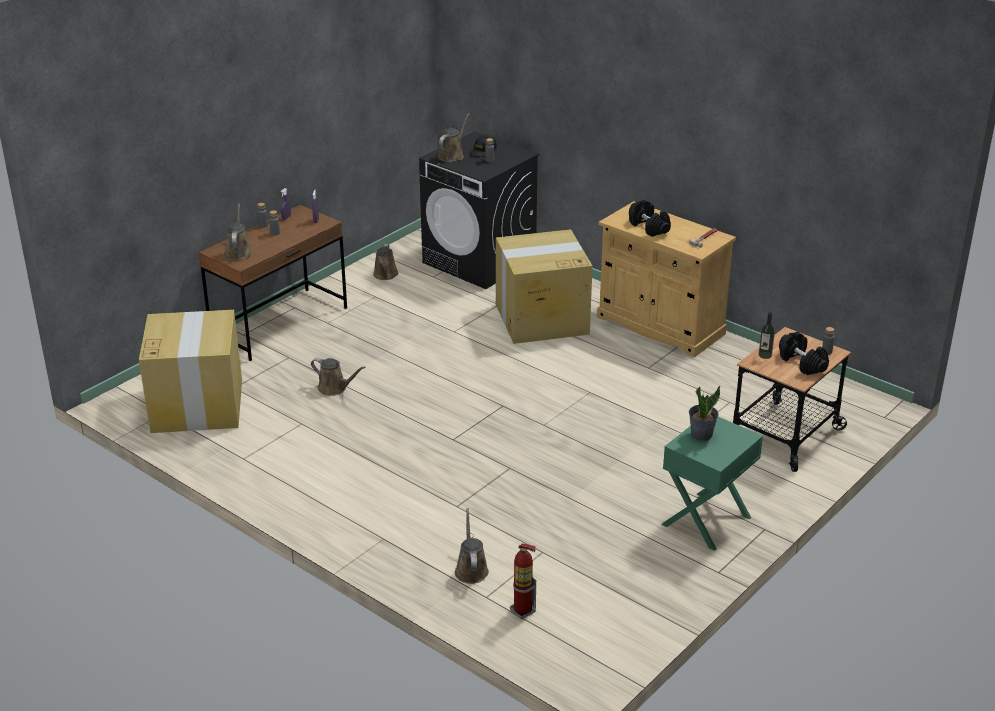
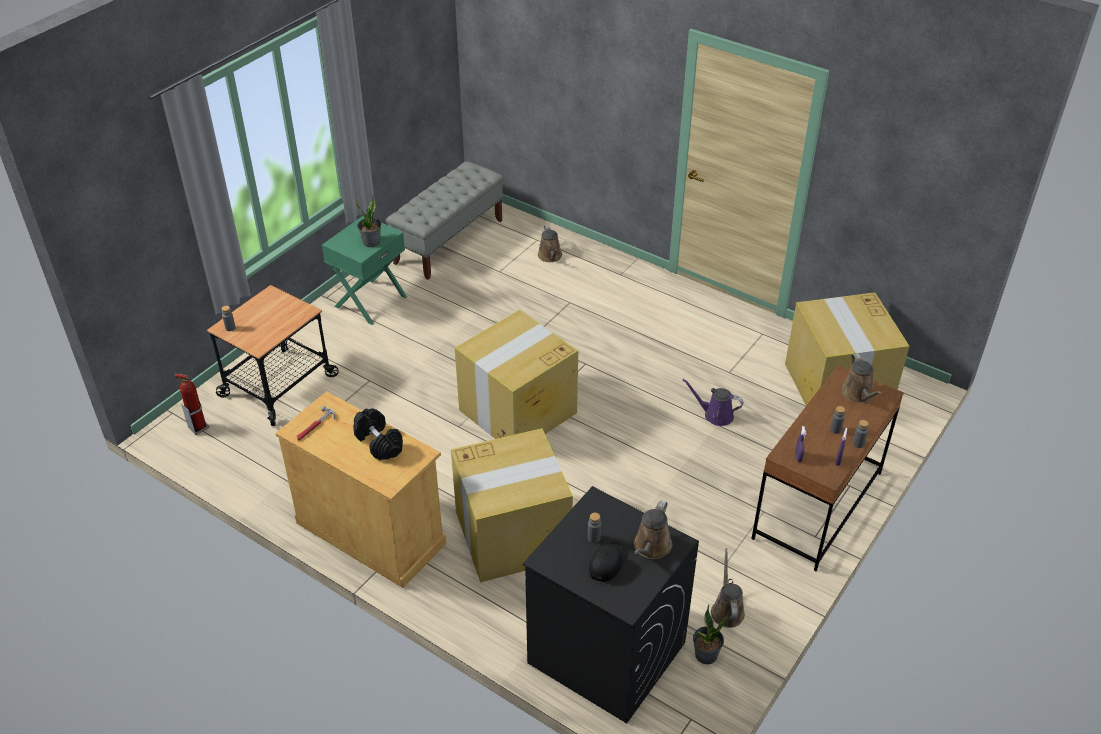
camera: 175 degrees right, 10 degrees up
brown watering can [311,358,366,396] -> purple watering can [683,379,744,426]
fire extinguisher [510,544,536,619] -> fire extinguisher moved to [174,374,209,435]
bottle [759,312,775,359] -> none
black dumbbell [779,332,829,375] -> none
none -> grey bench [386,161,504,280]
none -> cardboard box [455,310,578,439]
none -> potted plant [693,604,728,664]

